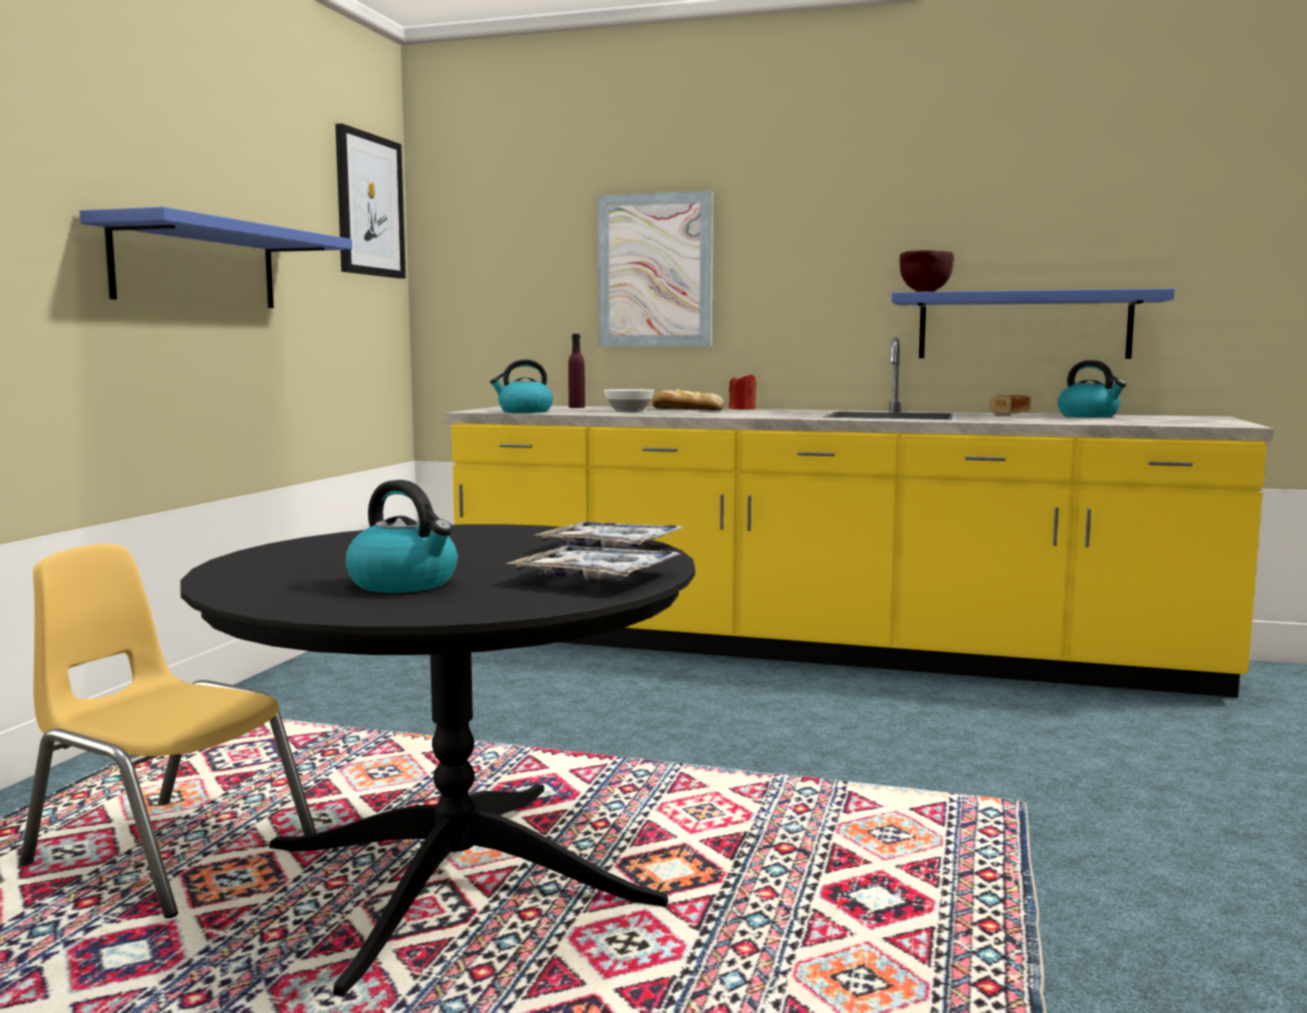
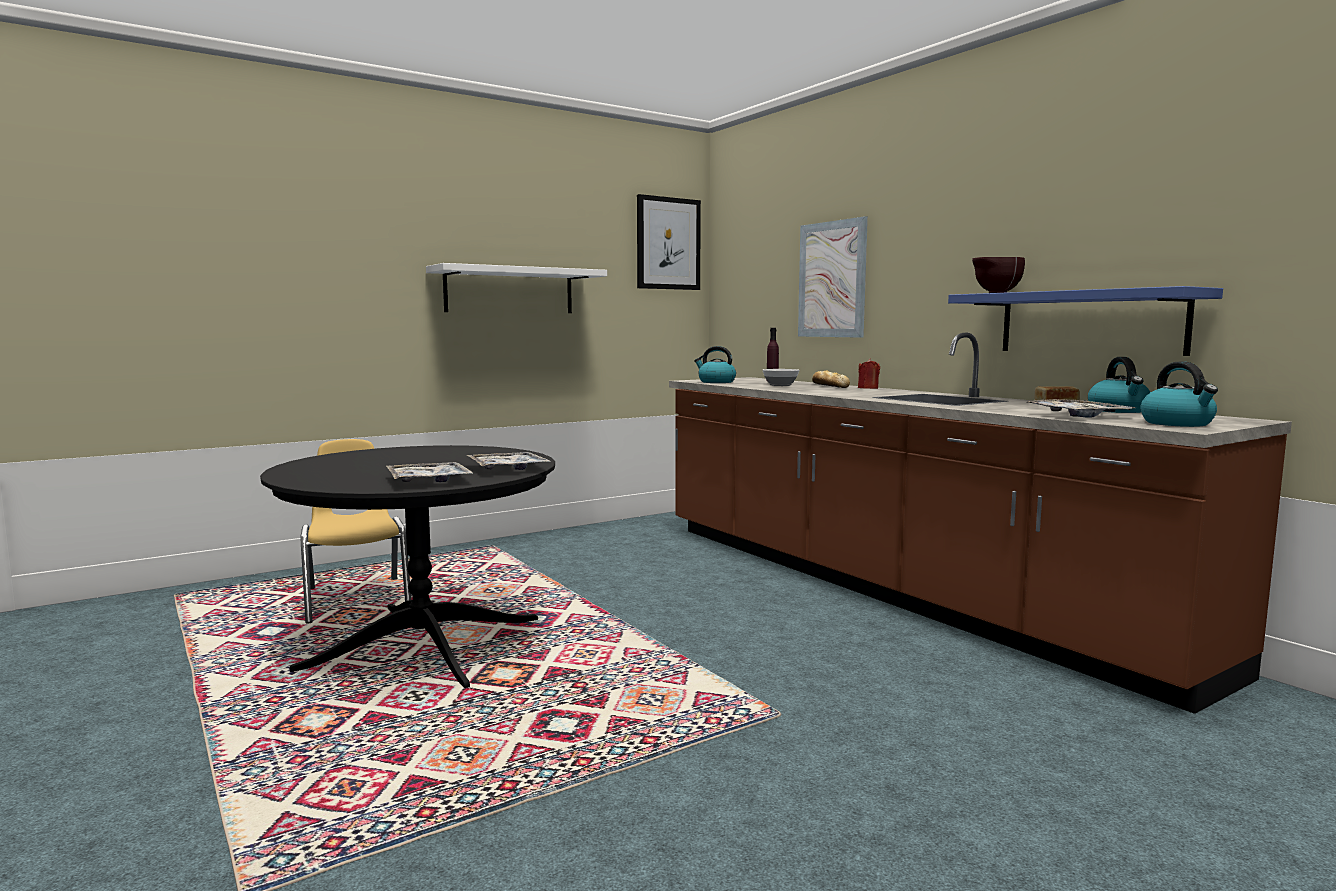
camera: 40 degrees right, 0 degrees up
blue shelf [80,207,352,308] -> white shelf [426,263,607,313]
kettle [345,480,458,593] -> kettle moved to [1141,362,1218,427]
yellow counter [445,337,1274,698] -> brown counter [669,333,1292,714]
none -> tray [1026,399,1136,418]

